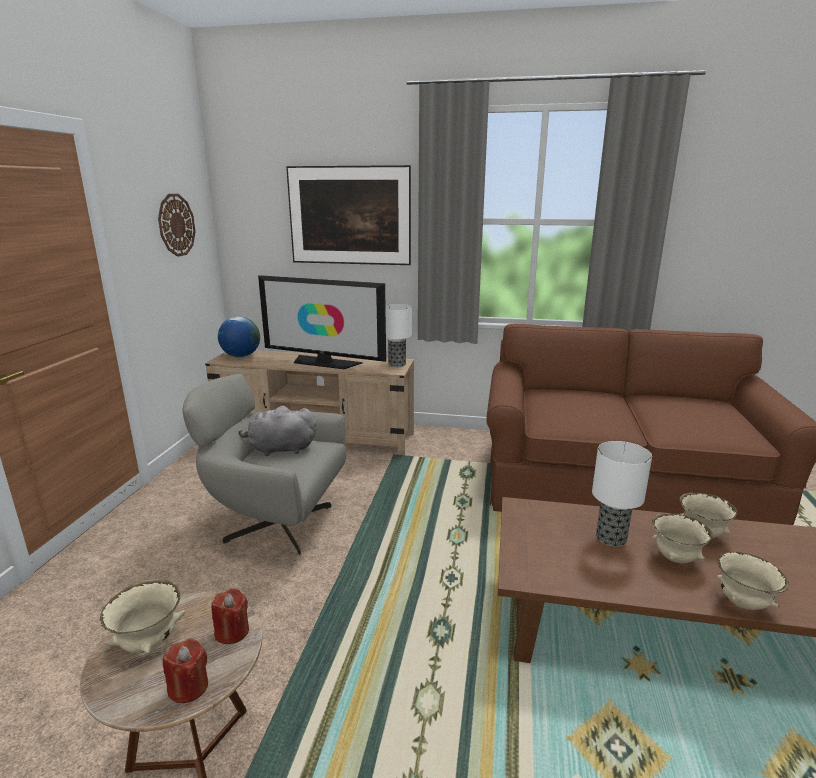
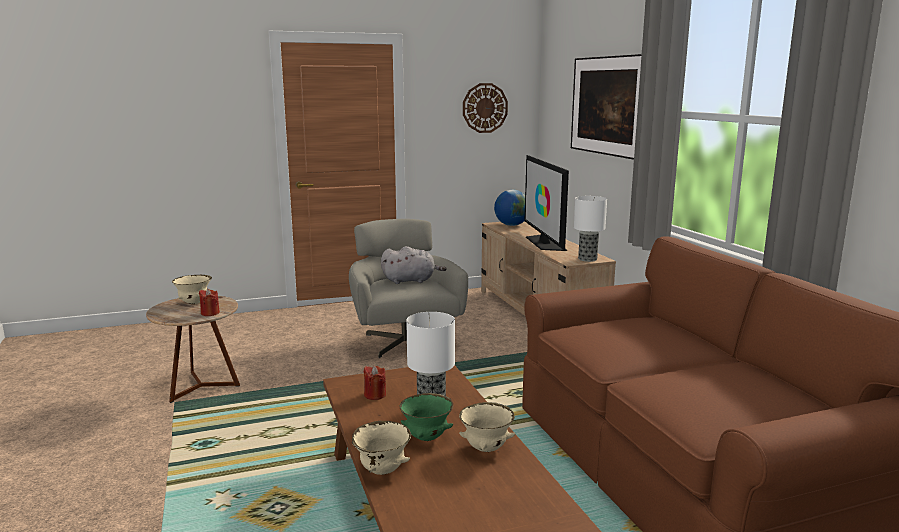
camera: 60 degrees right, 5 degrees down
red candle [163,639,208,703] -> red candle moved to [364,366,386,400]
grey plush toy [238,406,316,456] -> grey plush toy turned 120 degrees clockwise [381,246,447,284]
beige bowl [652,513,713,563] -> green bowl [400,393,453,441]

